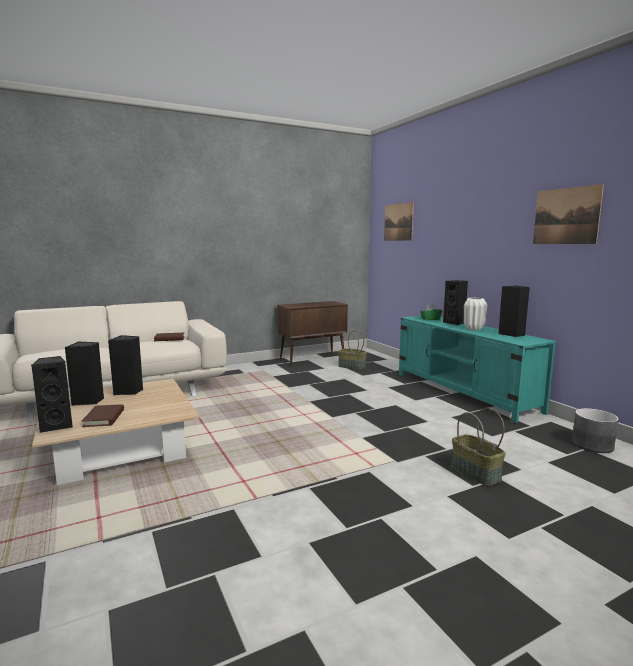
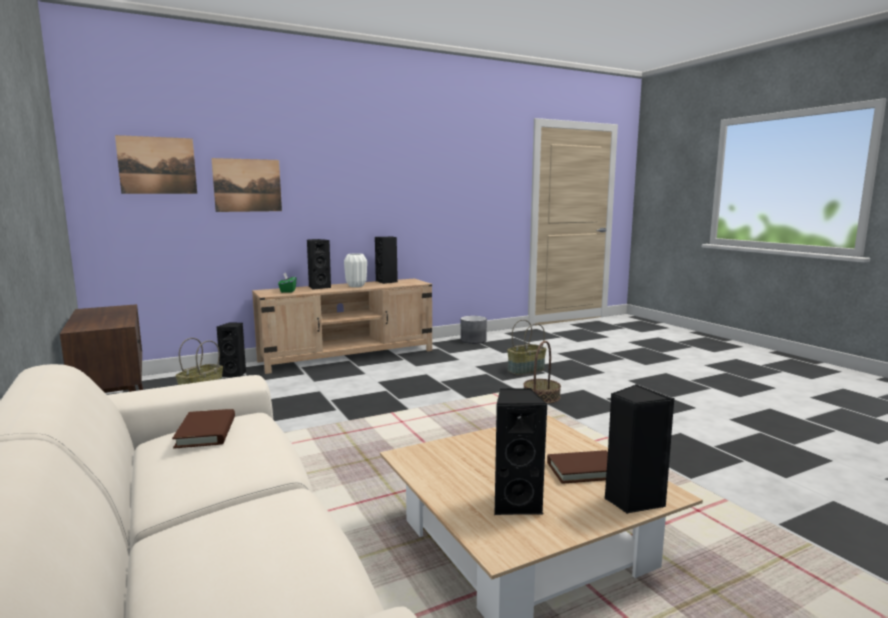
camera: 90 degrees left, 0 degrees up
black speaker [108,335,143,395] -> black speaker moved to [216,322,246,377]
turquoise tv stand [399,316,556,423] -> beige tv stand [252,278,432,374]
picture [533,184,604,244] -> picture moved to [211,158,282,212]
none -> basket [523,341,561,403]

